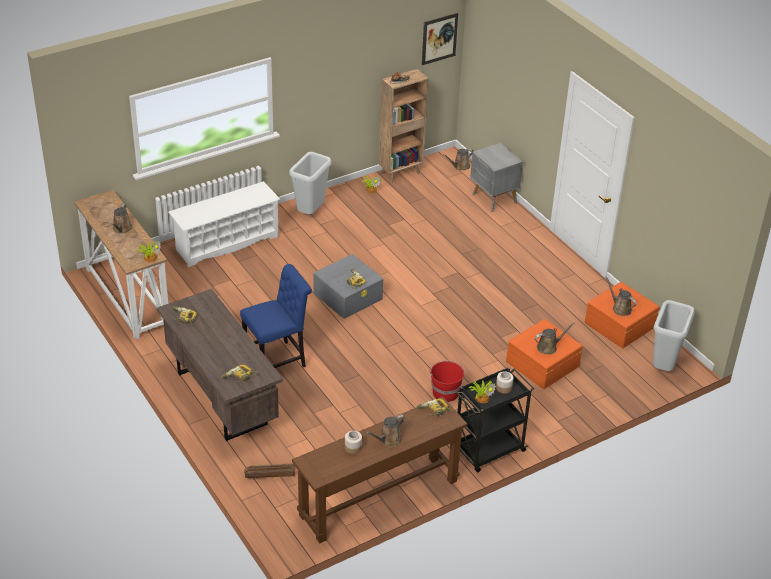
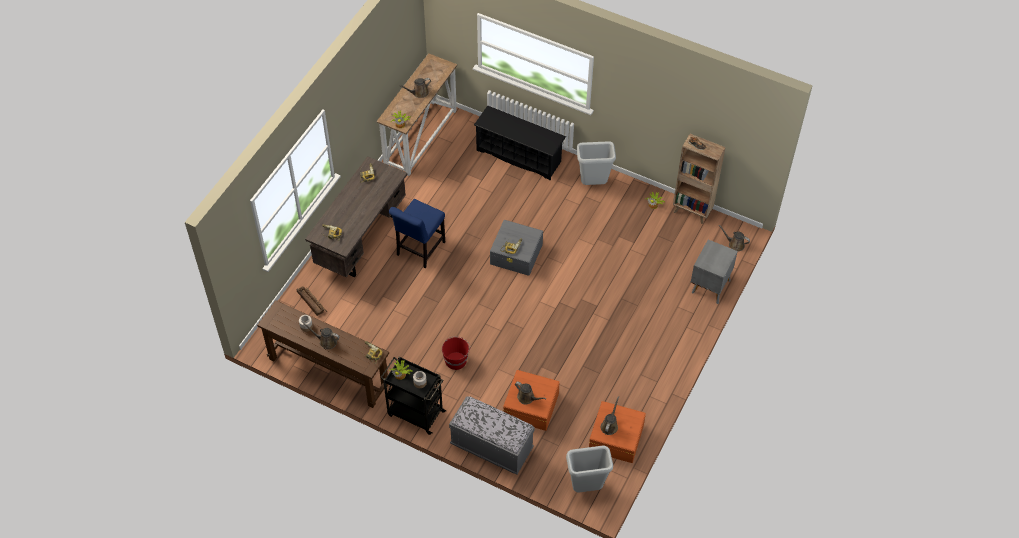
camera: 60 degrees right, 15 degrees up
white shoe rack [168,181,280,267] -> black shoe rack [474,106,566,180]
blue chair [240,264,312,368] -> blue chair turned 90 degrees clockwise [389,199,445,268]
picture [422,13,458,65] -> none
none -> grey bench [449,396,535,474]

